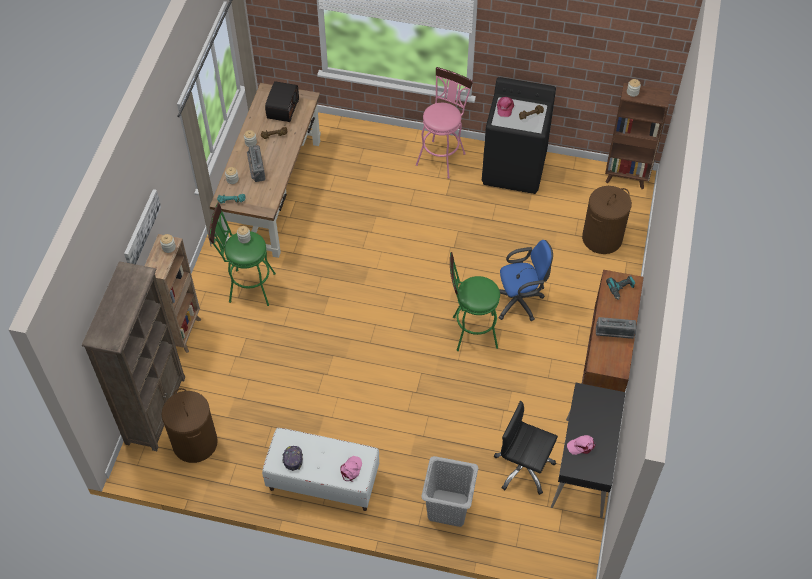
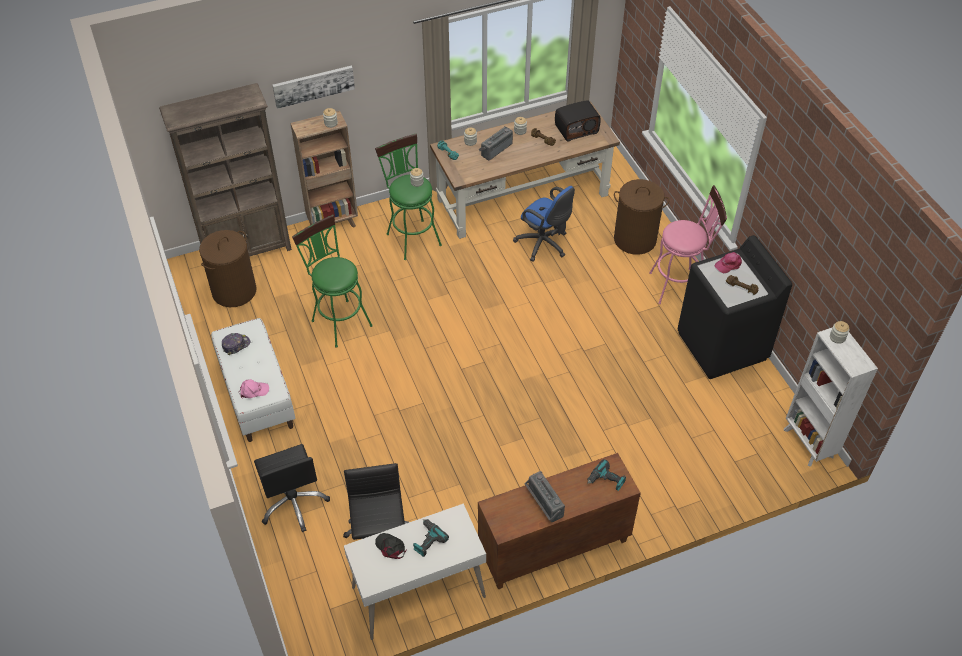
camera: 55 degrees right, 5 degrees down
grey laundry basket [421,456,478,527] -> black office chair [254,444,330,532]
green stool [450,252,500,351] -> green stool moved to [292,215,373,348]
blue office chair [498,240,553,321] -> blue office chair moved to [513,186,575,262]
black desk [551,383,626,518] -> white desk [344,503,486,640]
pink cap [567,435,595,455] -> black cap [375,533,407,559]
brown laundry basket [582,186,632,254] -> brown laundry basket moved to [614,179,669,255]
brown bookcase [605,83,671,189] -> white bookcase [784,327,878,467]
none -> power drill [413,519,449,557]

